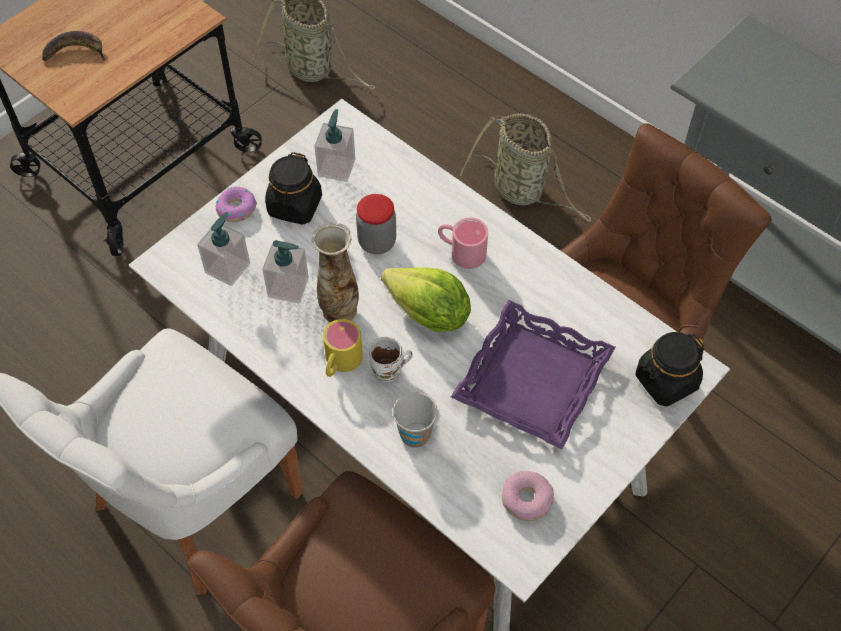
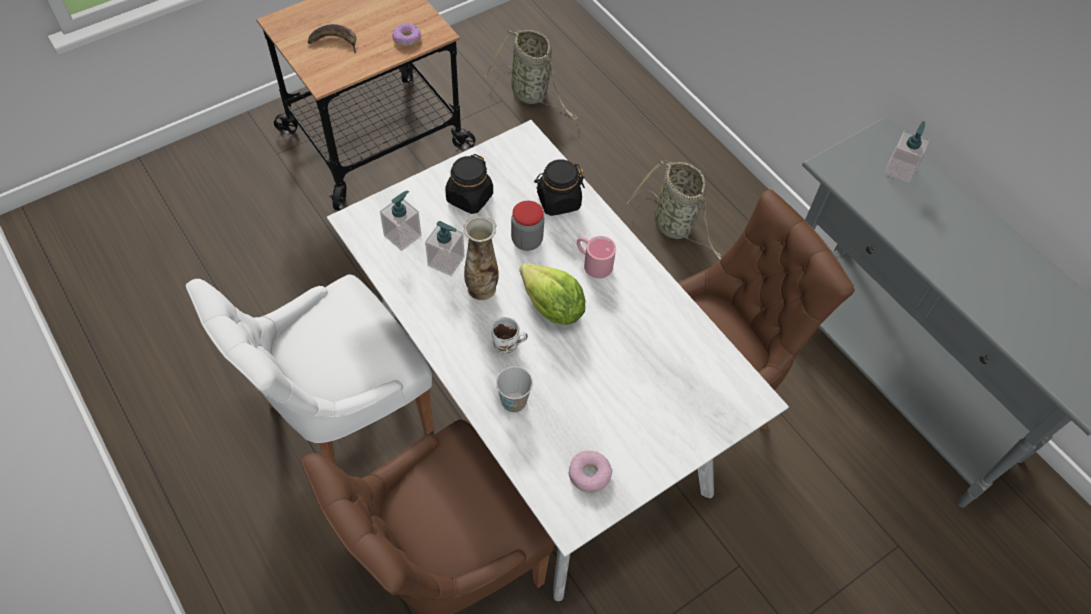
camera: 10 degrees right, 0 degrees up
donut [216,187,257,222] -> donut moved to [392,23,421,46]
soap dispenser [314,109,355,182] -> soap dispenser moved to [884,121,930,183]
yellow mug [323,319,363,377] -> none
purple tray [451,300,615,449] -> none
black jar [635,332,705,407] -> black jar moved to [534,159,585,216]

